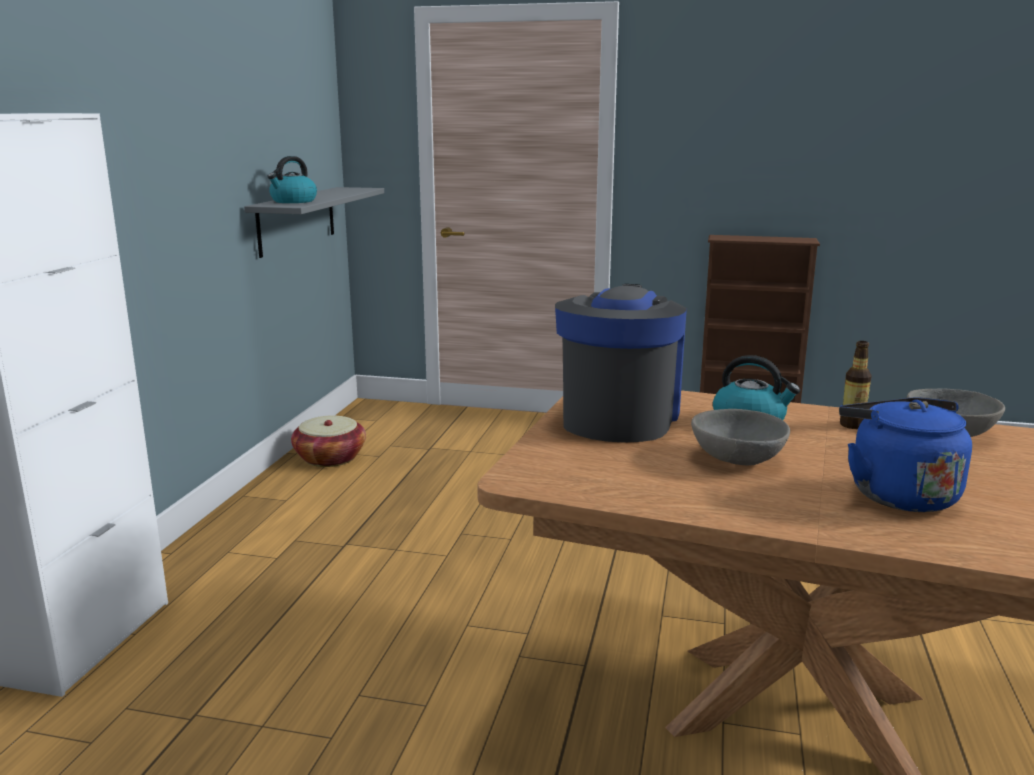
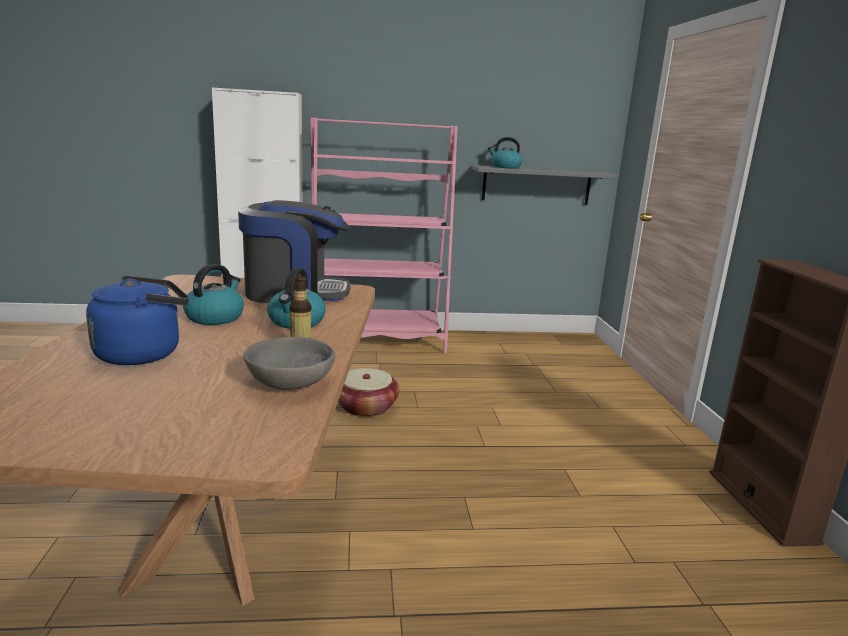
camera: 70 degrees right, 0 degrees up
basket [291,415,366,467] -> basket moved to [338,368,400,417]
grey bowl [691,409,790,465] -> kettle [183,264,244,325]
none -> pink bookcase [310,118,458,354]

